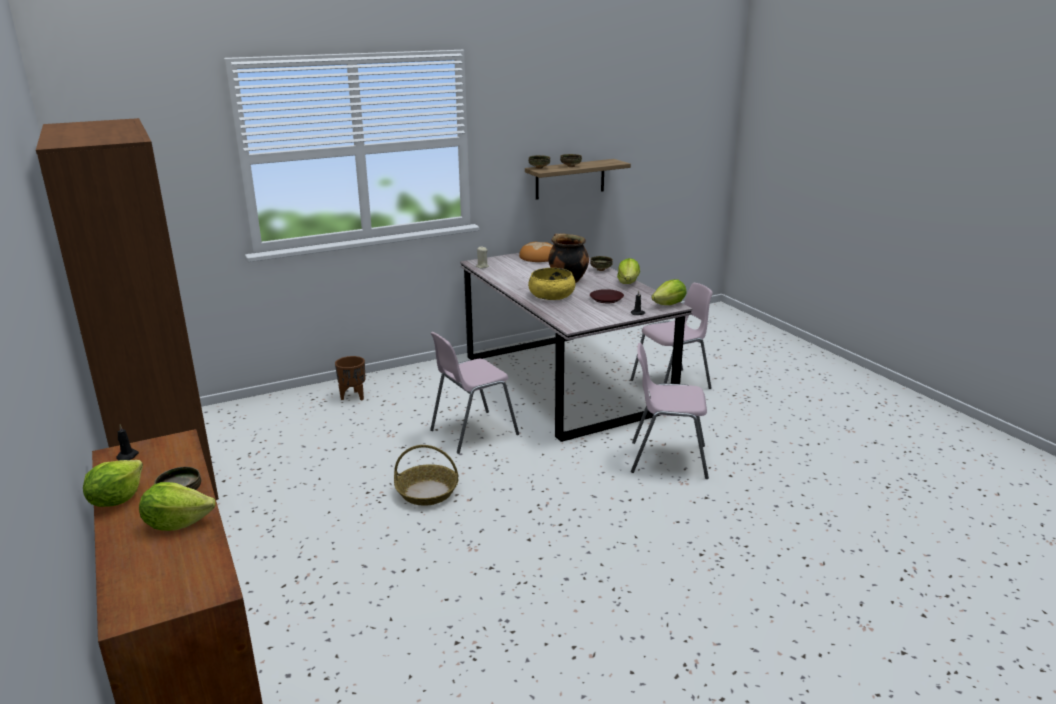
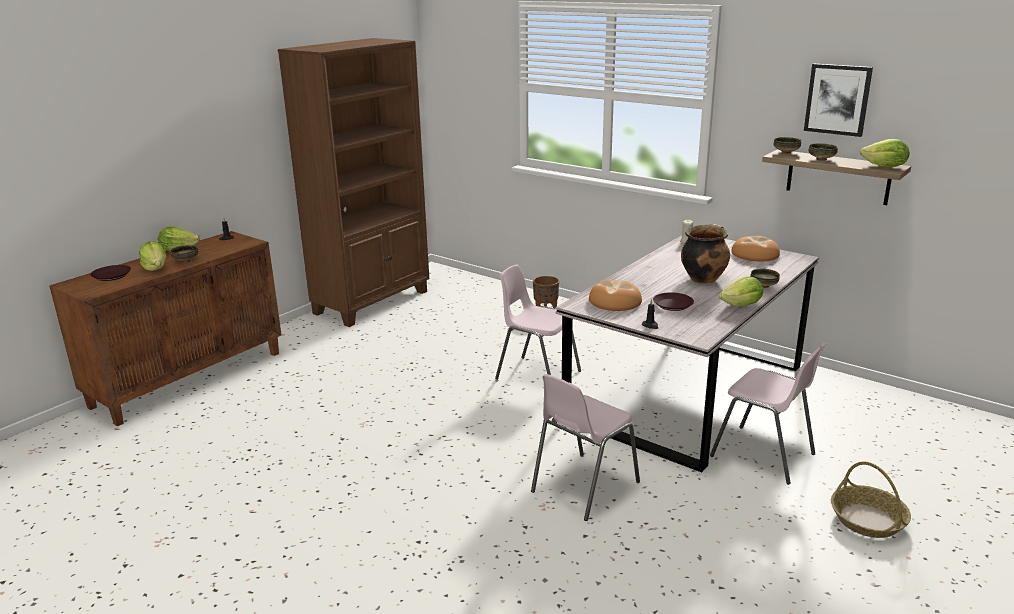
camera: 65 degrees right, 0 degrees up
basket [394,445,458,506] -> basket moved to [831,461,911,538]
yellow bowl [528,268,575,300] -> none
pink chair [631,343,709,479] -> pink chair turned 120 degrees counterclockwise [531,374,640,521]
lettuce [651,279,686,305] -> lettuce moved to [860,139,909,167]
none -> brown plate [90,265,131,281]
none -> bread [589,280,642,311]
none -> picture [804,64,873,137]

